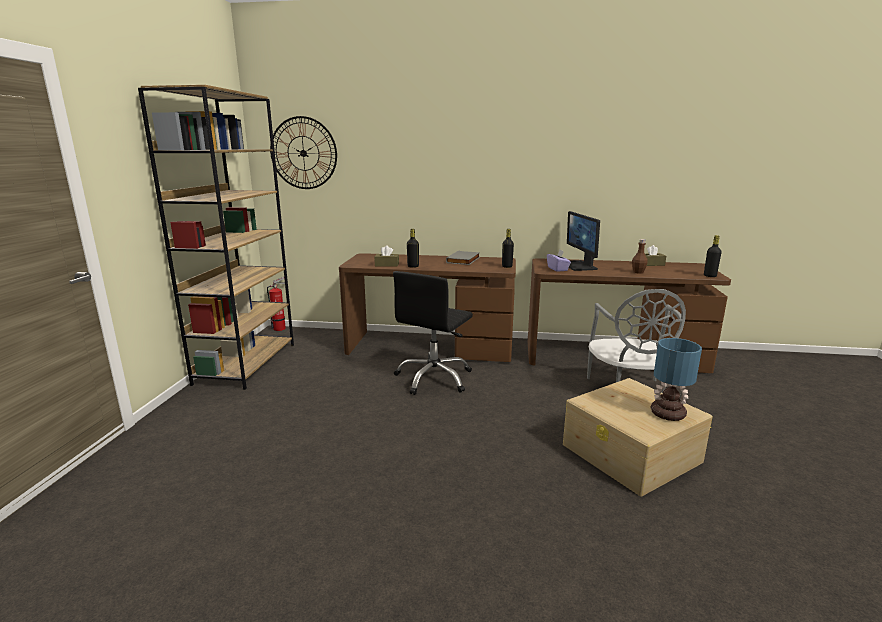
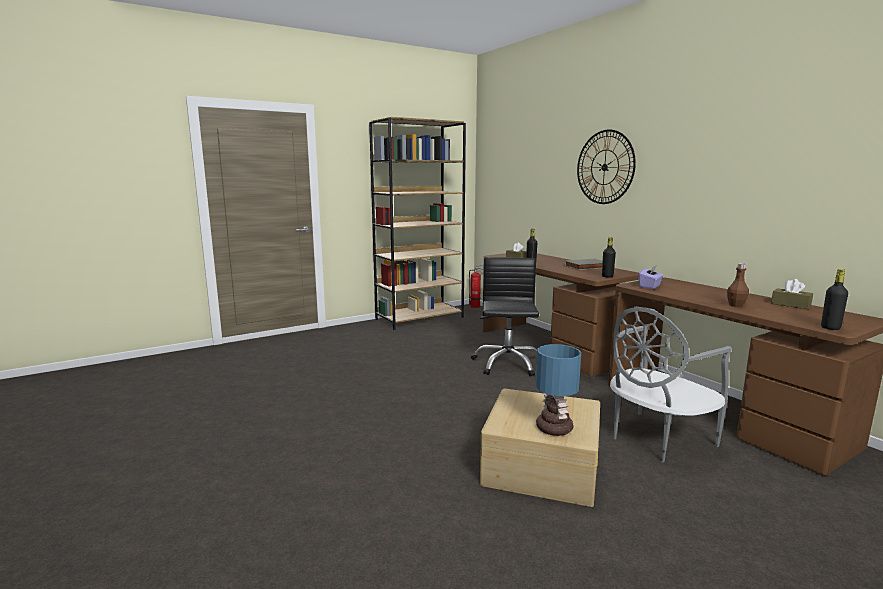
camera: 50 degrees right, 5 degrees down
wall clock [270,116,337,189] -> wall clock moved to [577,130,636,204]
black office chair [393,271,473,395] -> black office chair turned 105 degrees clockwise [471,257,539,376]
monitor [567,211,600,271] -> none

